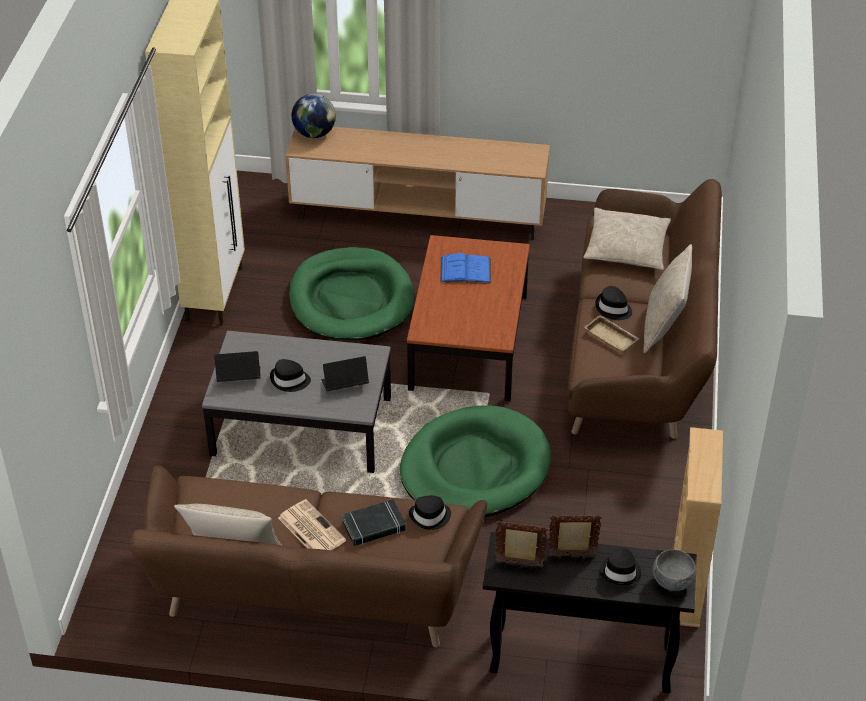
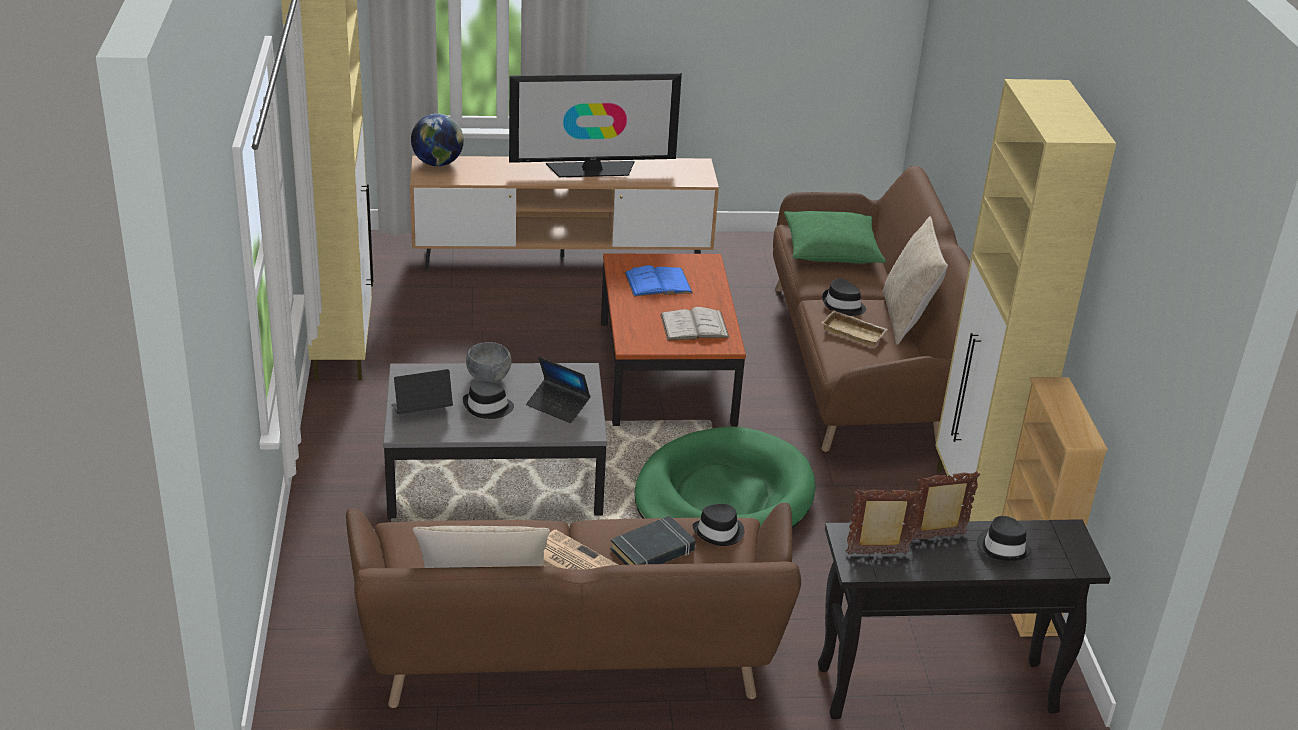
camera: 15 degrees left, 10 degrees down
green dog bed [289,247,414,340] -> none
laptop [321,356,369,391] -> laptop turned 120 degrees counterclockwise [526,357,590,423]
beige pillow [583,207,671,270] -> green pillow [784,211,886,264]
grey bowl [653,549,696,591] -> grey bowl moved to [466,342,512,383]
none -> television [509,73,682,177]
none -> white book [660,307,730,340]
none -> beige cabinet [935,79,1116,521]

